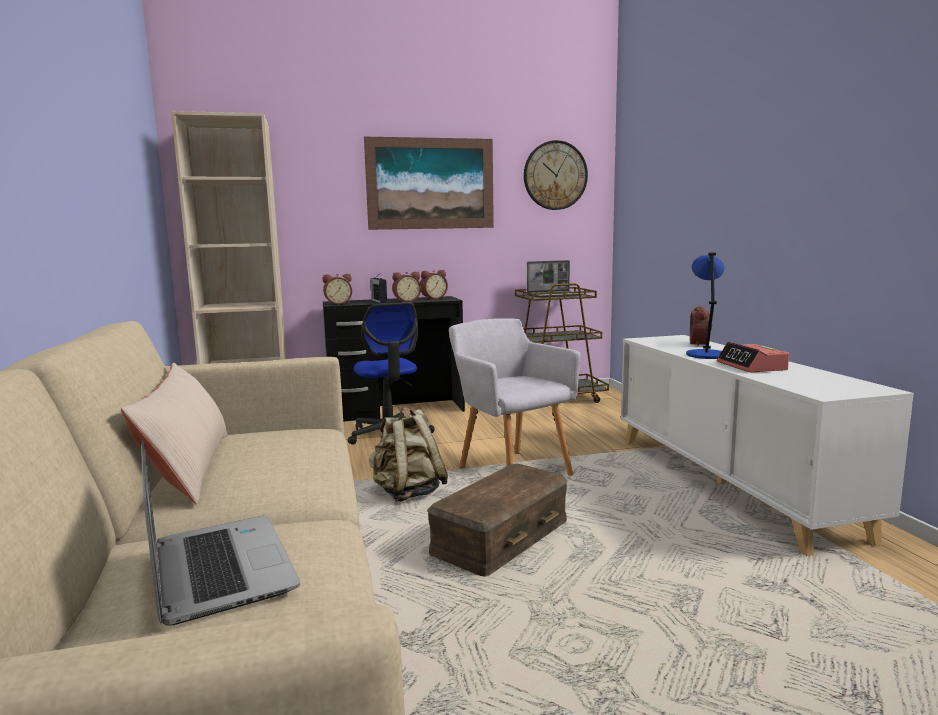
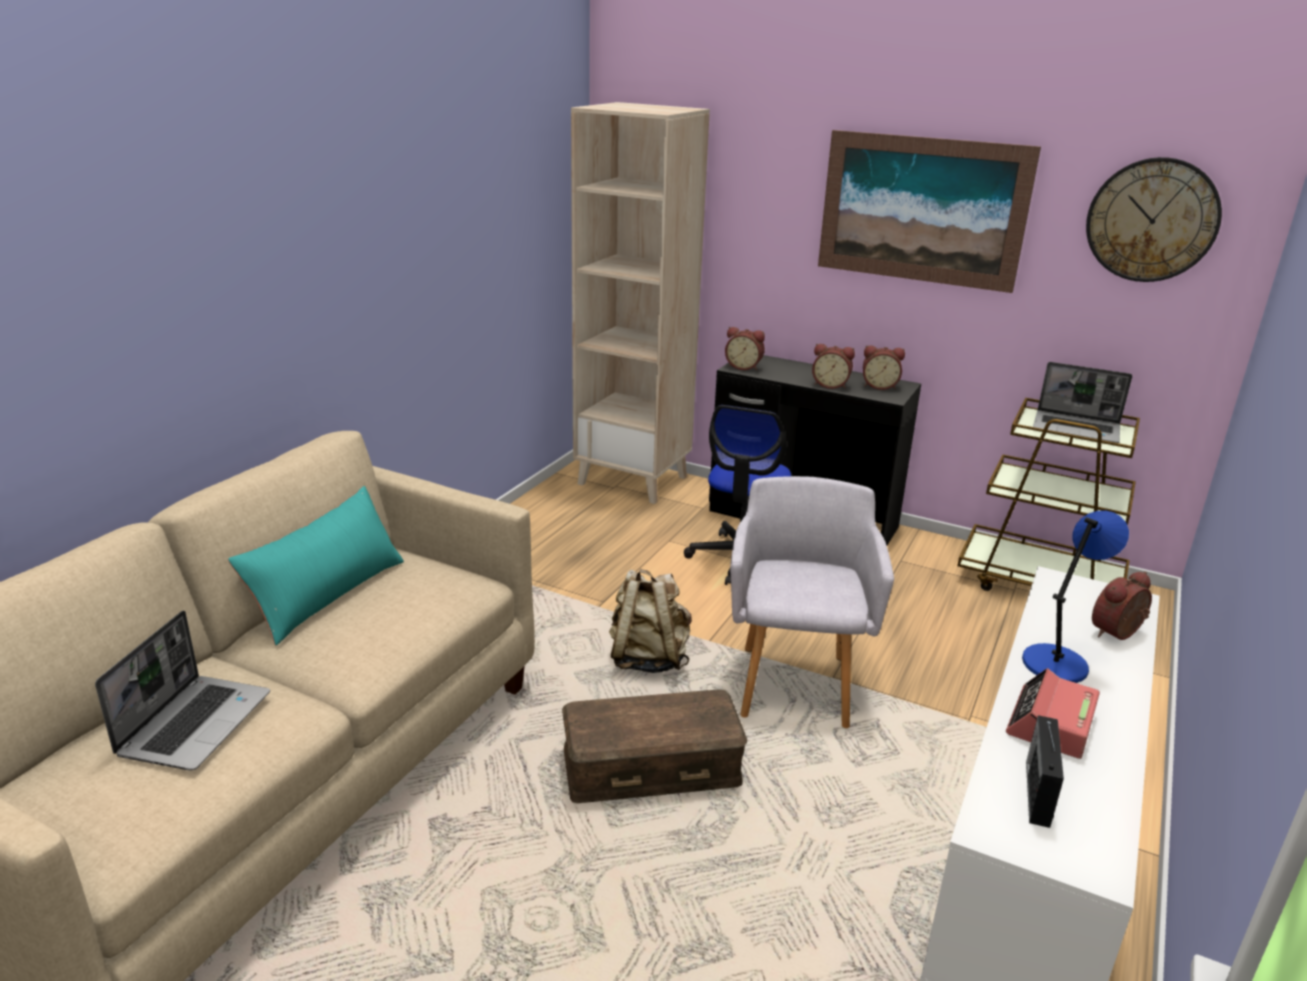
camera: 40 degrees right, 15 degrees up
beige pillow [121,363,227,505] -> turquoise pillow [228,486,404,645]
radio [370,275,387,303] -> radio moved to [1026,715,1064,828]

